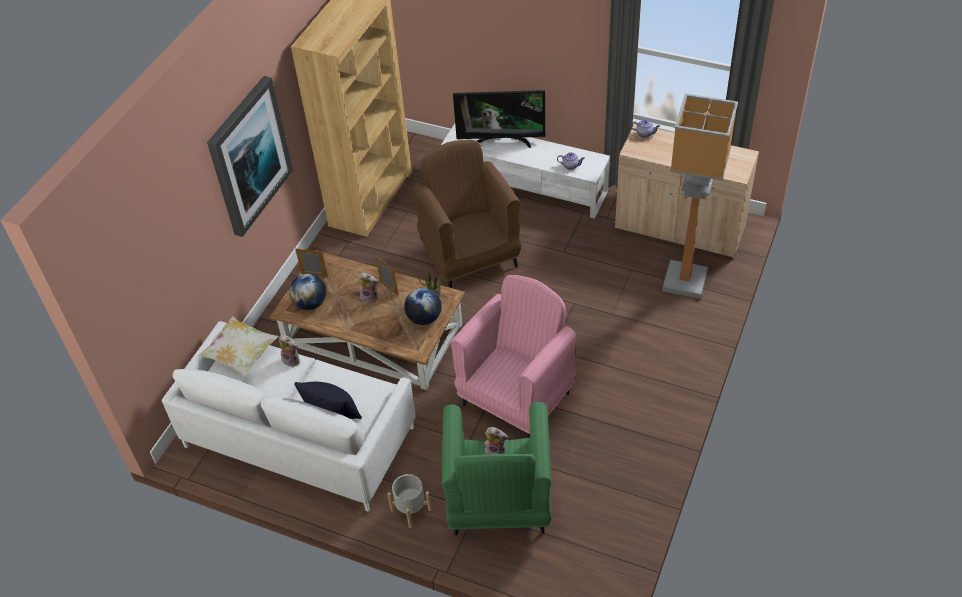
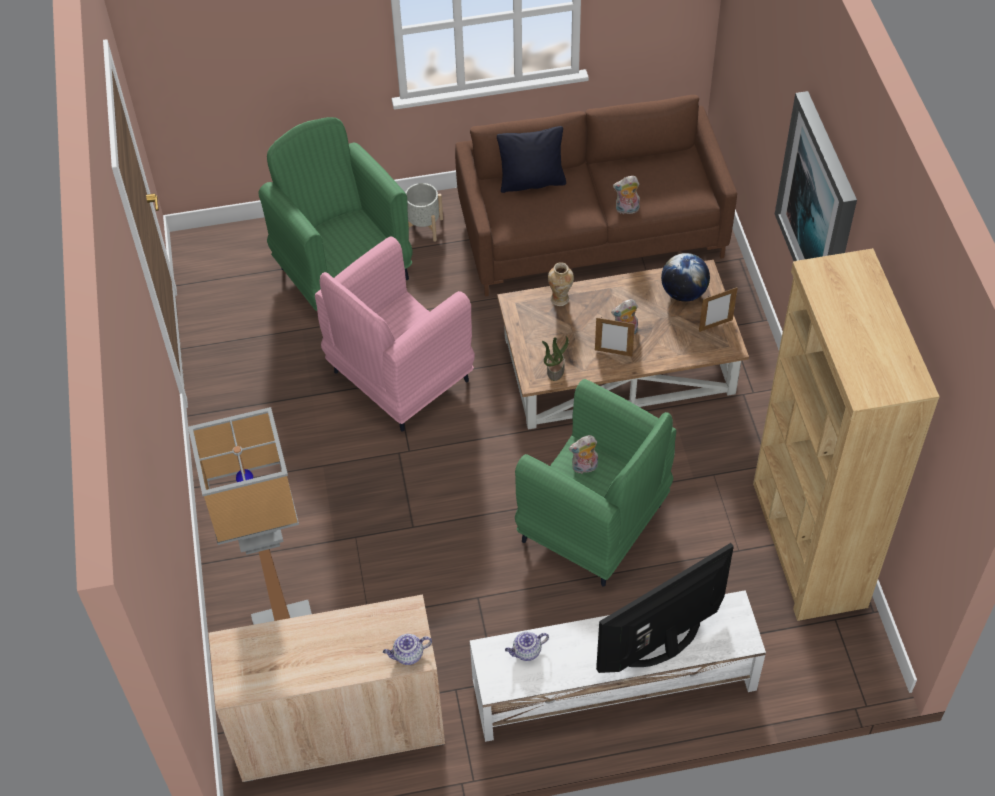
camera: 145 degrees right, 5 degrees up
white sofa [162,321,415,512] -> brown sofa [455,95,737,297]
pillow [198,316,279,376] -> none
globe [404,288,442,325] -> none
brown armchair [413,139,522,288] -> green armchair [515,379,676,587]
pink armchair [451,275,577,438] -> pink armchair turned 45 degrees clockwise [315,236,475,432]
plush toy [485,427,508,454] -> plush toy moved to [569,435,598,474]
none -> vase [548,262,574,306]

